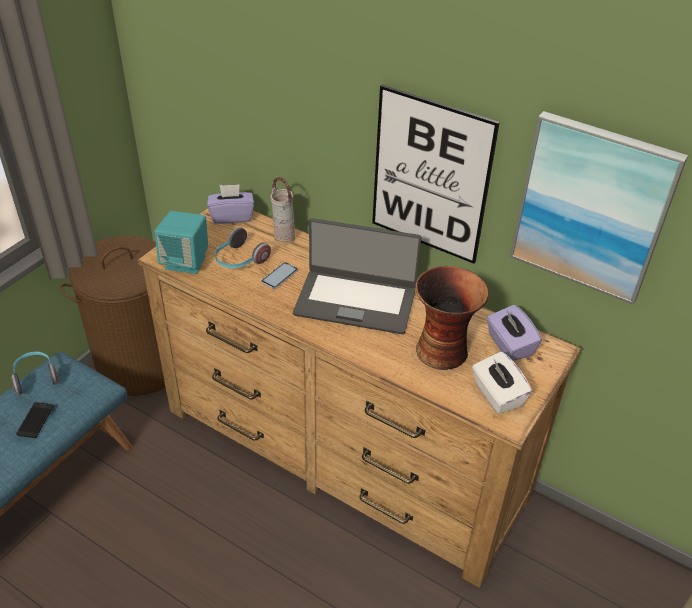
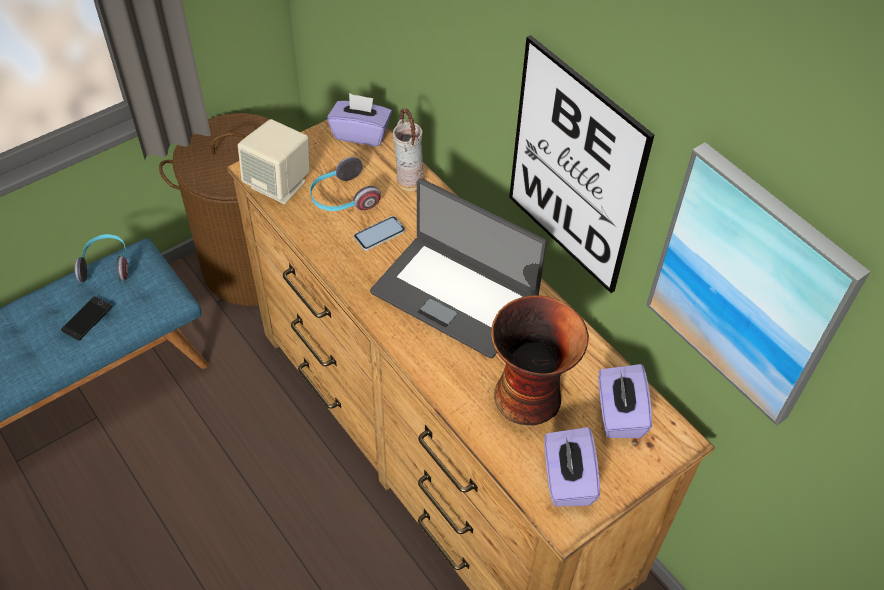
camera: 20 degrees right, 10 degrees up
turquoise speaker [154,211,208,274] -> beige speaker [238,119,310,204]
white tissue box [472,352,532,414] -> purple tissue box [544,427,600,506]

